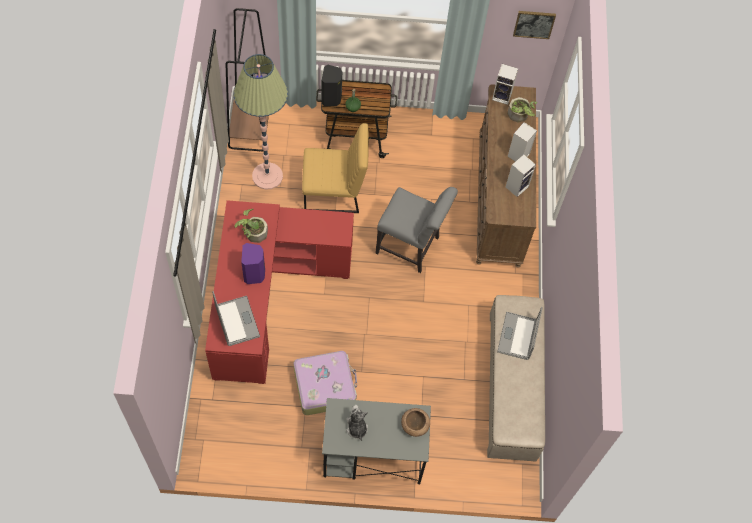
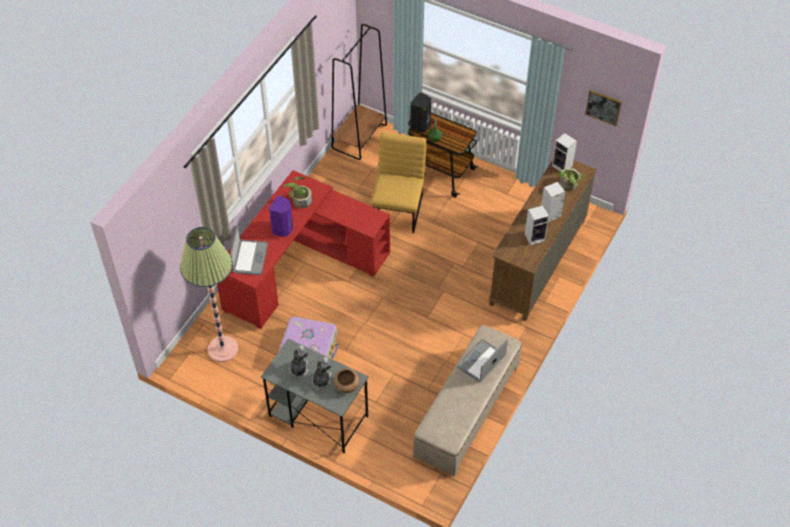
camera: 30 degrees right, 10 degrees down
floor lamp [234,54,288,190] -> floor lamp moved to [180,227,238,362]
yellow chair [302,123,369,213] -> yellow chair turned 105 degrees counterclockwise [370,132,427,233]
grey chair [376,187,458,273] -> none
none -> plush toy [312,357,332,389]

